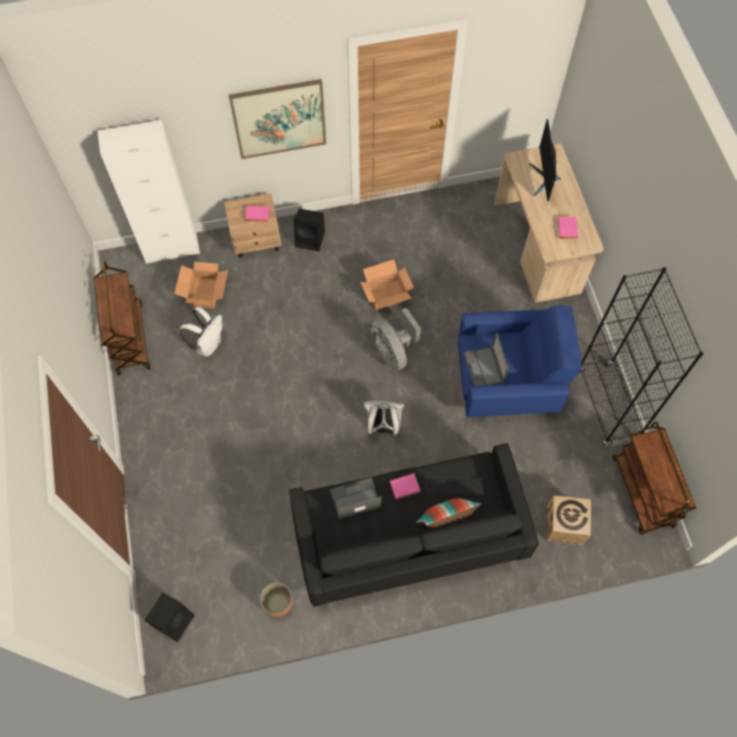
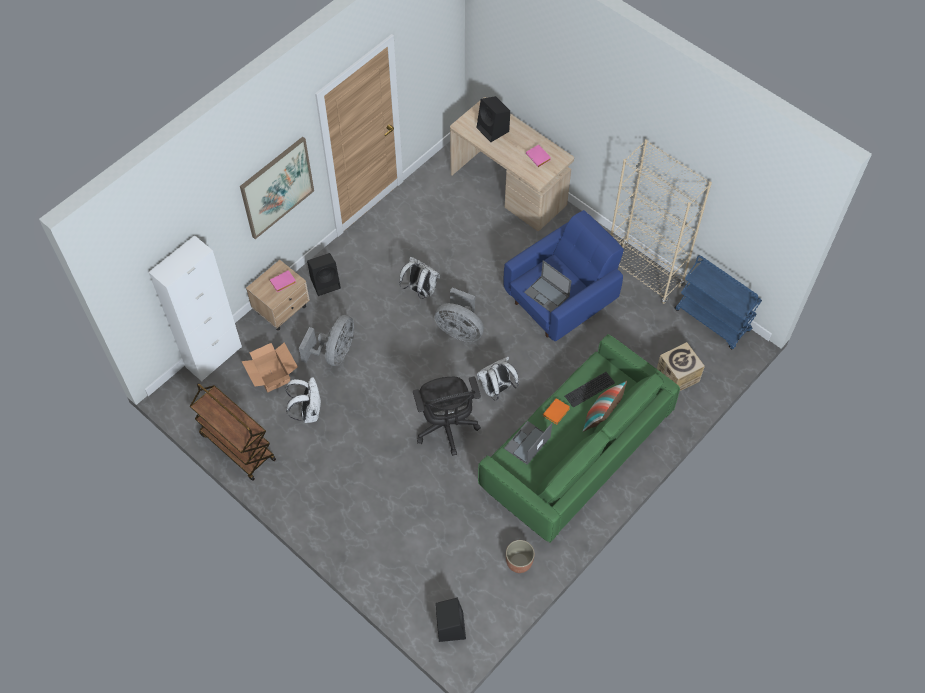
camera: 35 degrees left, 5 degrees down
black sofa [289,443,539,607] -> green sofa [478,334,680,543]
cardboard box [360,259,414,310] -> white backpack [399,257,440,299]
pink book [390,473,421,499] -> orange book [543,398,570,425]
monitor [530,119,561,201] -> black speaker [476,96,510,142]
black bookcase [579,267,703,446] -> beige bookcase [610,139,712,304]
brown cart [612,421,696,535] -> blue cart [674,255,762,349]
none -> grey fan [299,315,354,366]
none -> black office chair [413,377,481,456]

